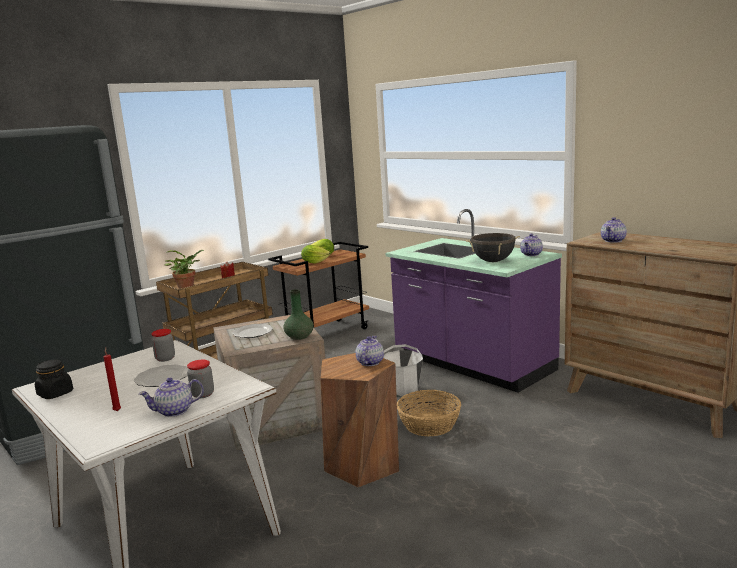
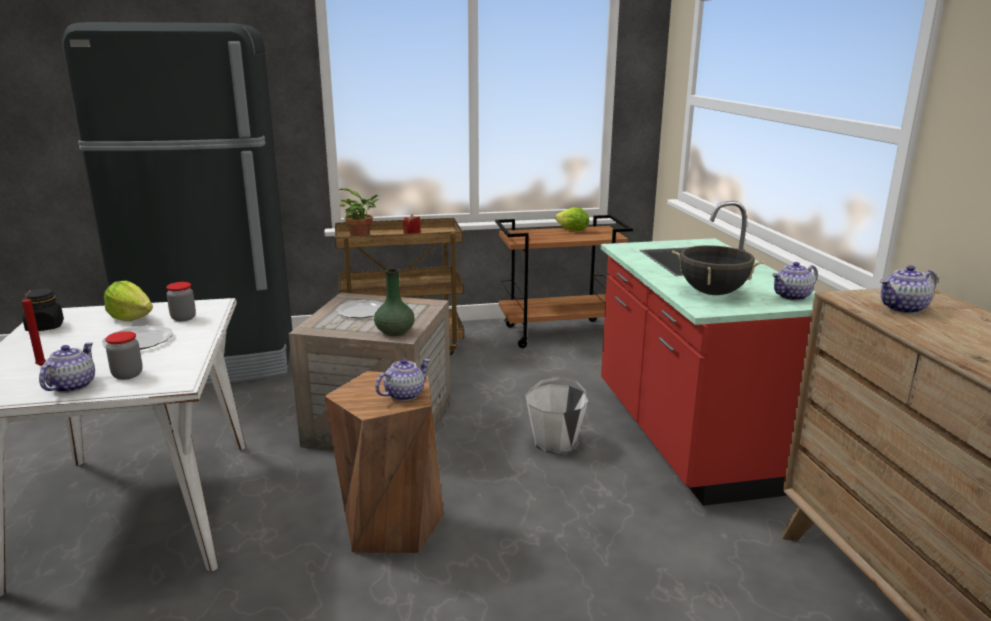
camera: 30 degrees right, 5 degrees up
teapot [139,378,204,417] -> teapot turned 90 degrees clockwise [39,342,95,393]
lettuce [301,245,330,264] -> lettuce moved to [104,281,153,321]
purple counter [385,209,562,393] -> red counter [601,201,815,506]
basket [397,390,461,437] -> none

